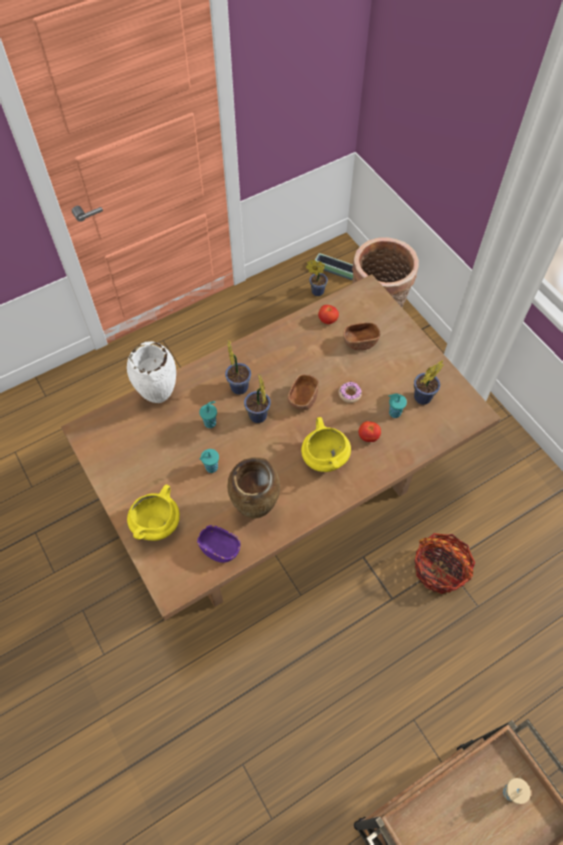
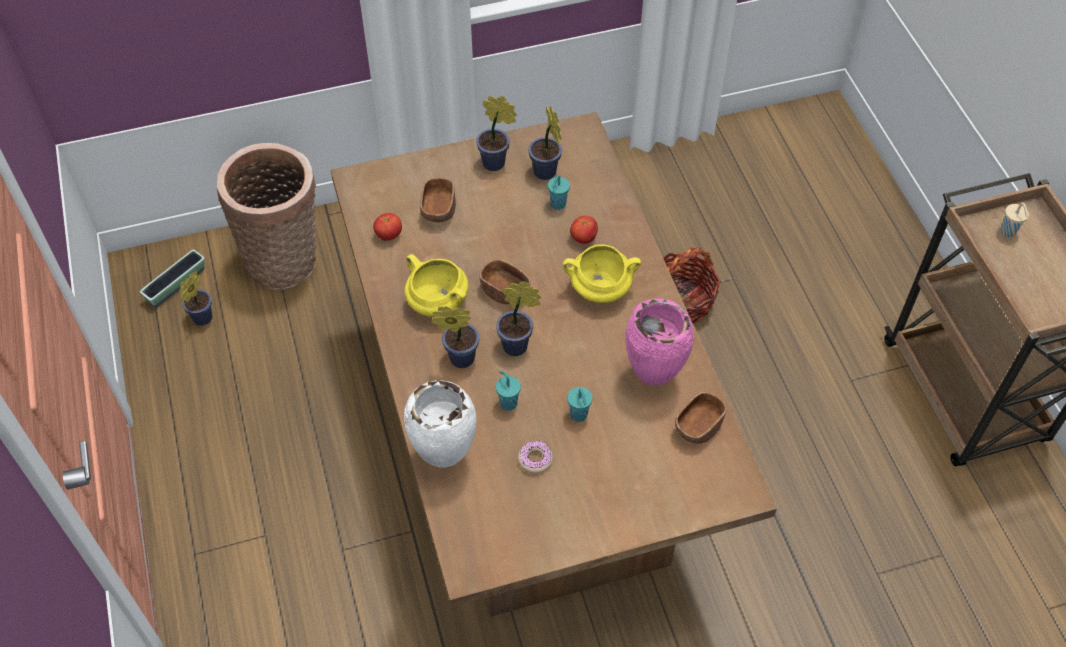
camera: 75 degrees left, 5 degrees down
yellow cooking pot [127,485,180,541] -> yellow cooking pot moved to [405,254,469,317]
purple bowl [197,525,240,563] -> brown bowl [675,392,727,444]
brown vase [227,457,280,519] -> pink vase [625,298,694,386]
donut [339,382,362,403] -> donut moved to [518,441,553,474]
none -> potted plant [476,96,517,171]

